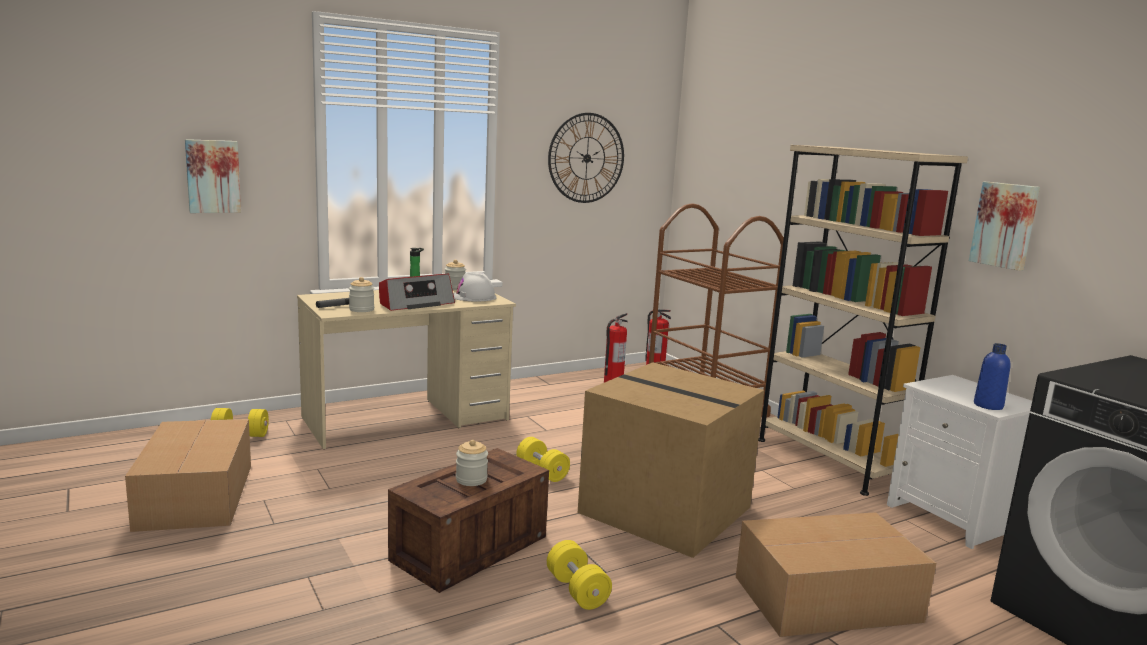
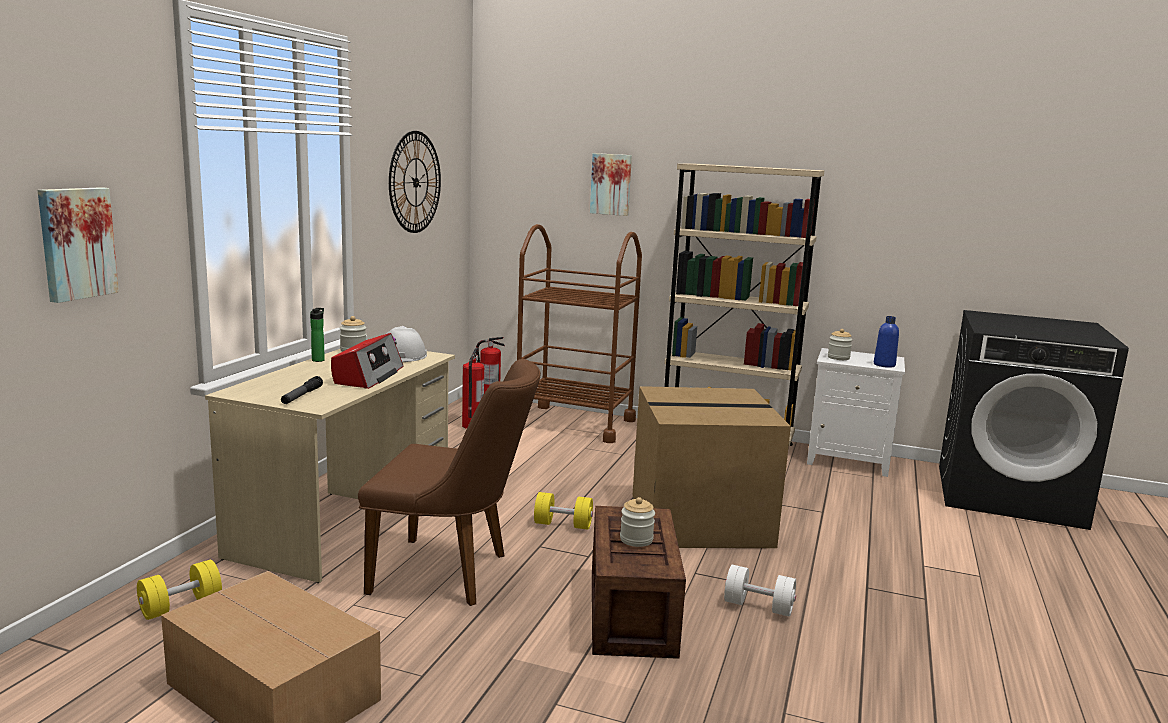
camera: 40 degrees left, 0 degrees up
jar [349,277,374,312] -> jar moved to [828,329,853,360]
yellow dumbbell [547,540,612,610] -> white dumbbell [724,565,796,617]
cardboard box [736,512,936,637] -> none
picture [969,182,1040,271] -> picture moved to [590,153,632,216]
none -> brown chair [358,359,541,606]

